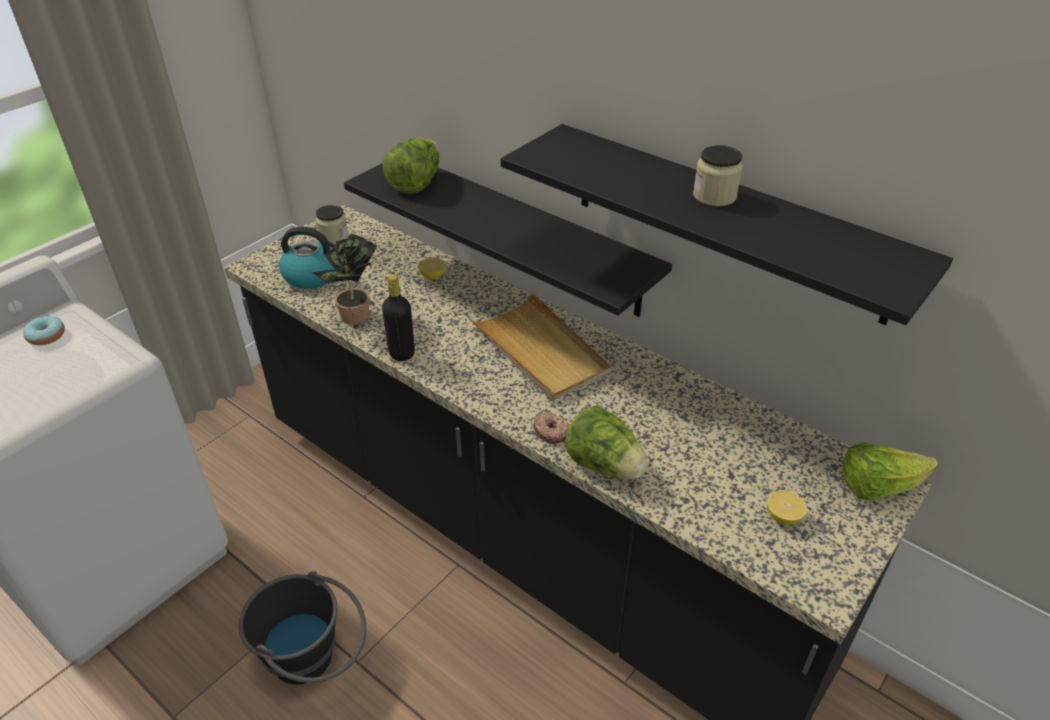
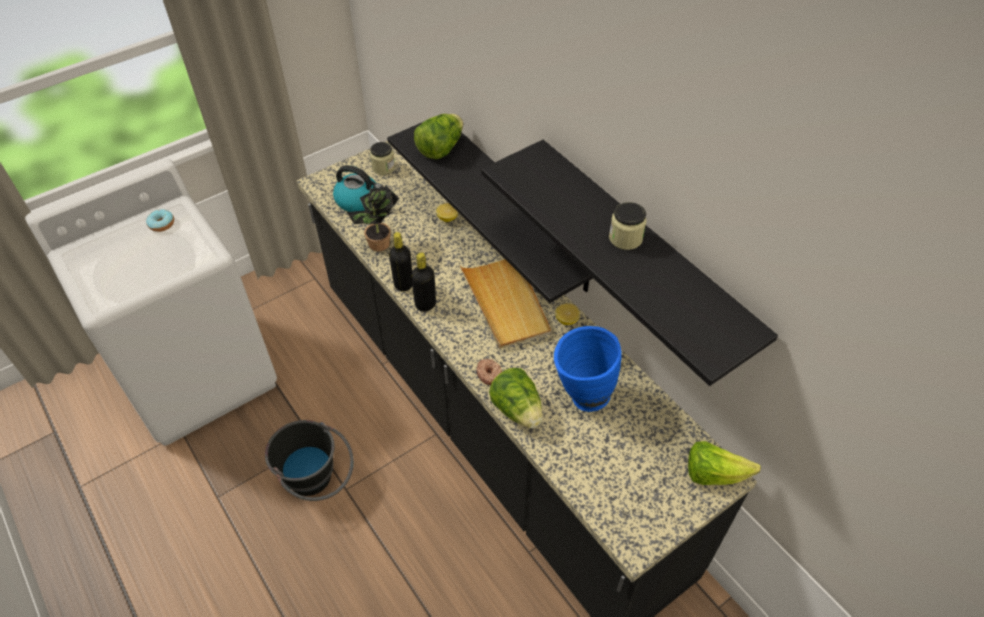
camera: 15 degrees right, 10 degrees up
lemon [767,490,807,525] -> lemon moved to [555,303,580,325]
none -> black bottle [411,253,436,312]
none -> blue vase [554,326,622,412]

